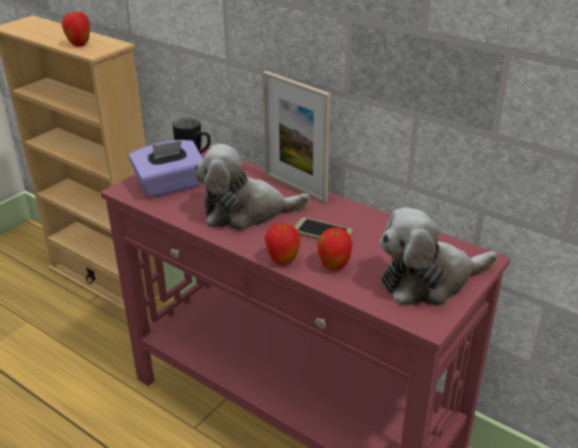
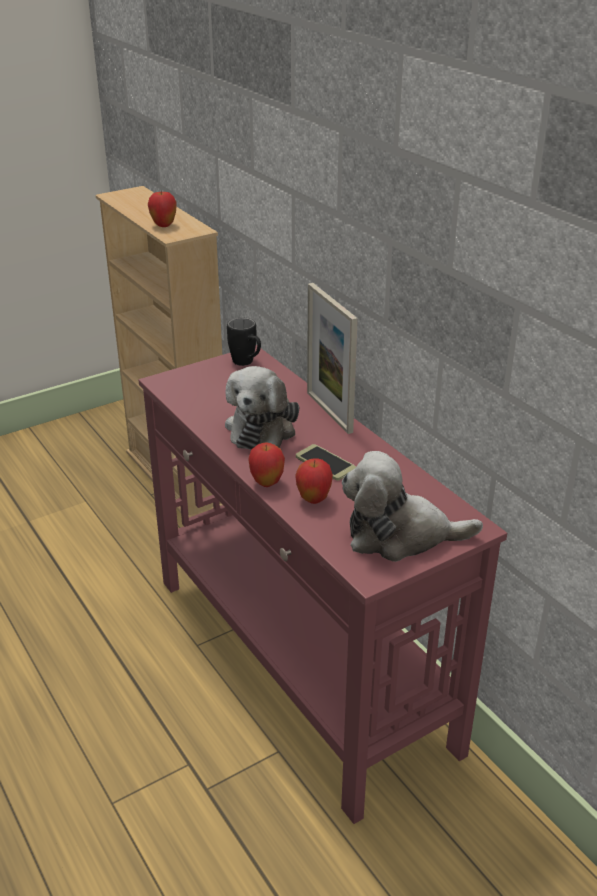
camera: 20 degrees right, 0 degrees up
purple tissue box [129,140,203,198] -> none
plush toy [194,144,310,231] -> plush toy turned 90 degrees counterclockwise [225,366,299,450]

